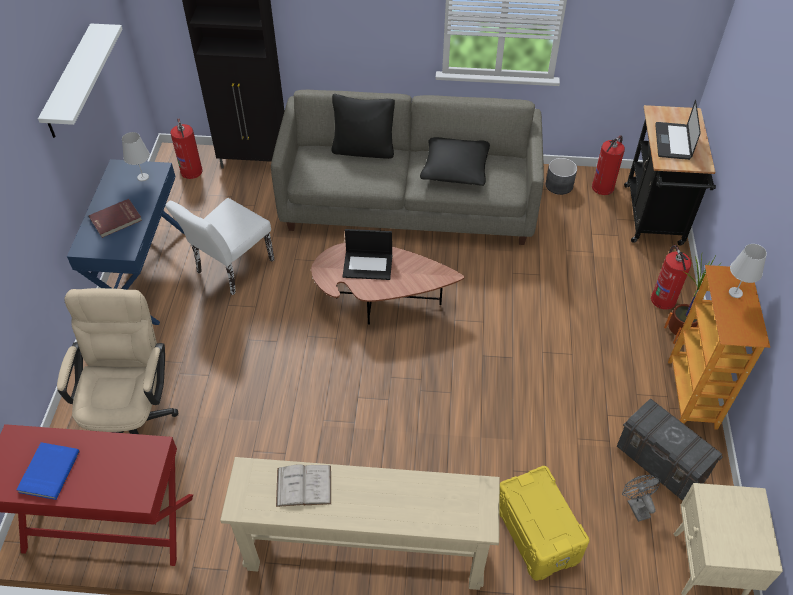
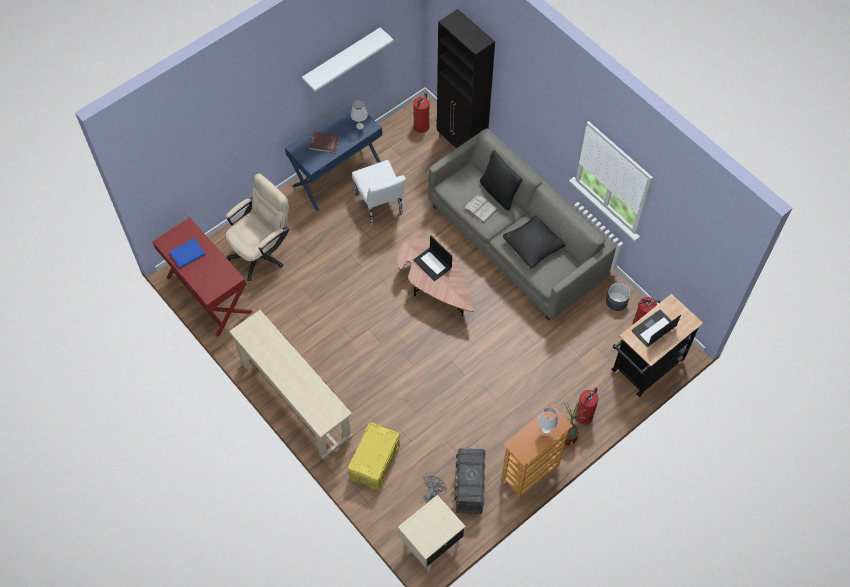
camera: 45 degrees right, 10 degrees up
white chair [165,198,275,295] -> white chair turned 105 degrees counterclockwise [352,160,406,225]
white book [276,464,331,507] -> white book moved to [463,194,498,223]

